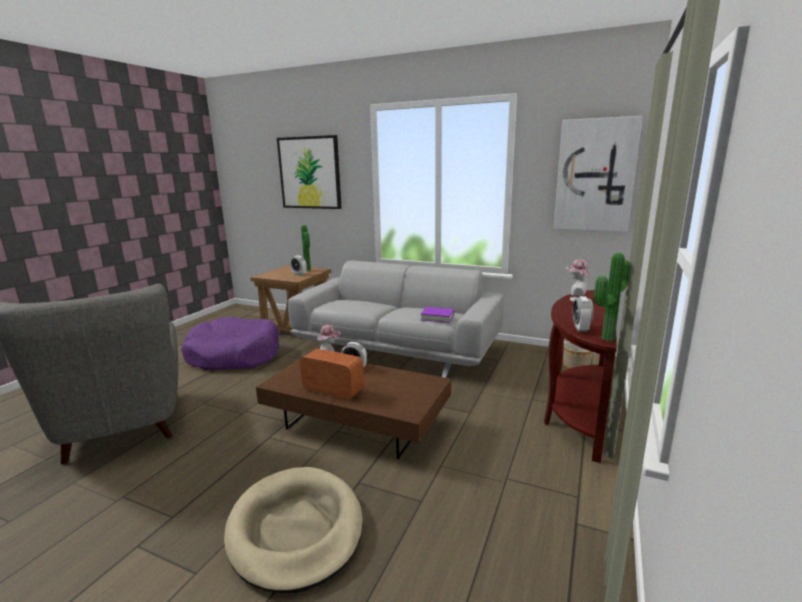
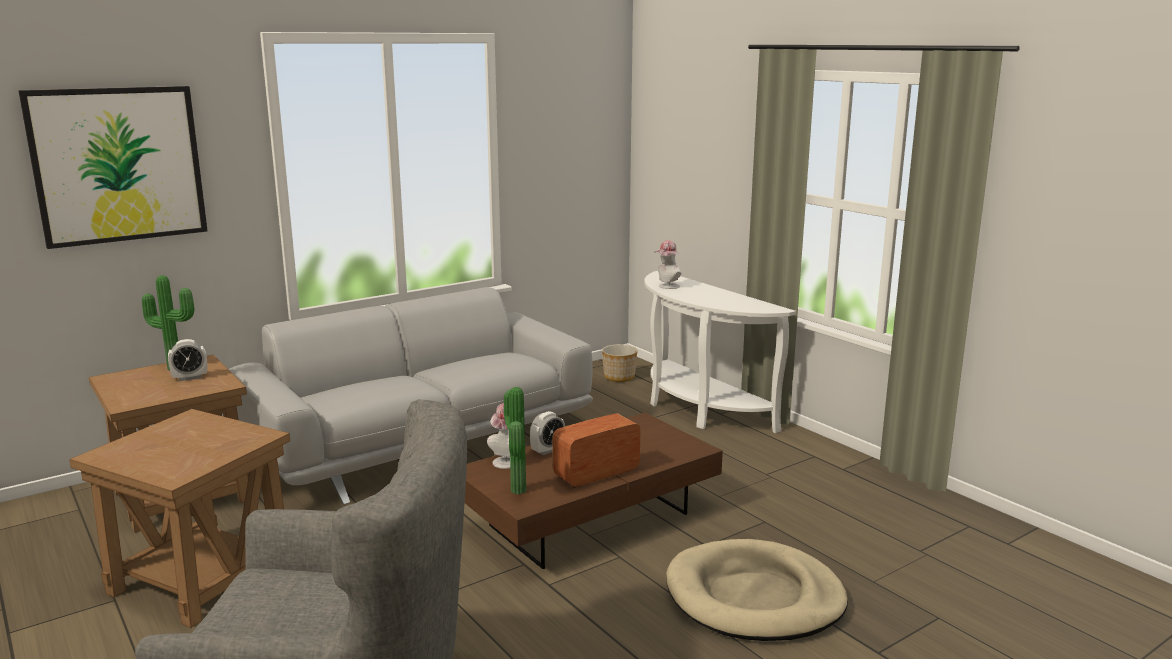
camera: 60 degrees left, 0 degrees up
purple dog bed [181,317,279,370] -> brown side table [69,409,290,628]
purple book [421,307,454,323] -> none
brown console table [544,290,617,463] -> white console table [644,271,796,433]
picture [554,116,643,232] -> none
alarm clock [573,296,593,332] -> none
potted plant [594,253,630,341] -> potted plant moved to [504,387,526,495]

